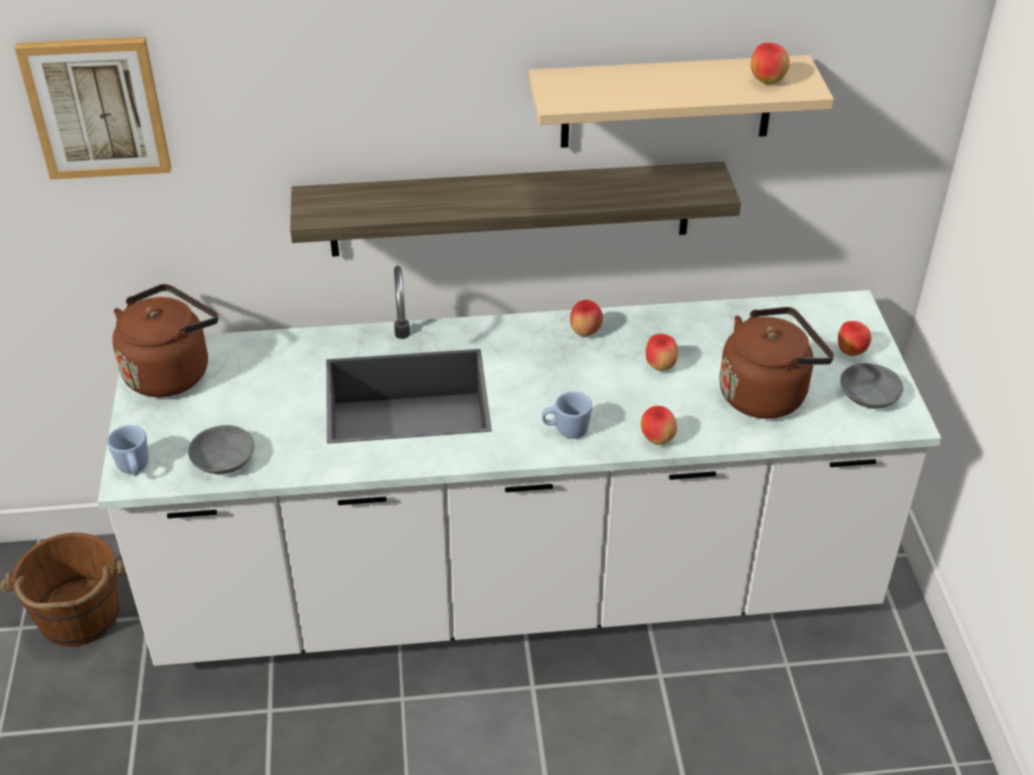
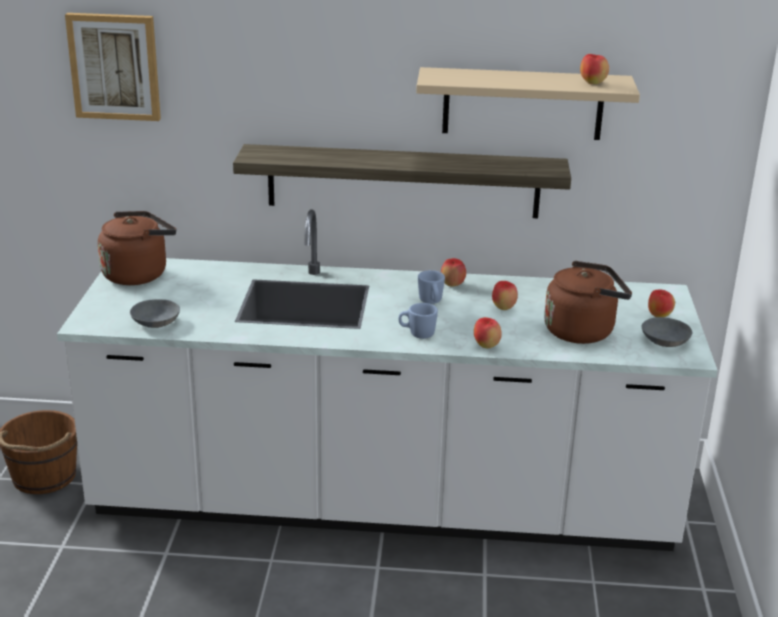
camera: 10 degrees right, 15 degrees down
blue mug [107,425,149,476] -> blue mug moved to [418,270,445,304]

